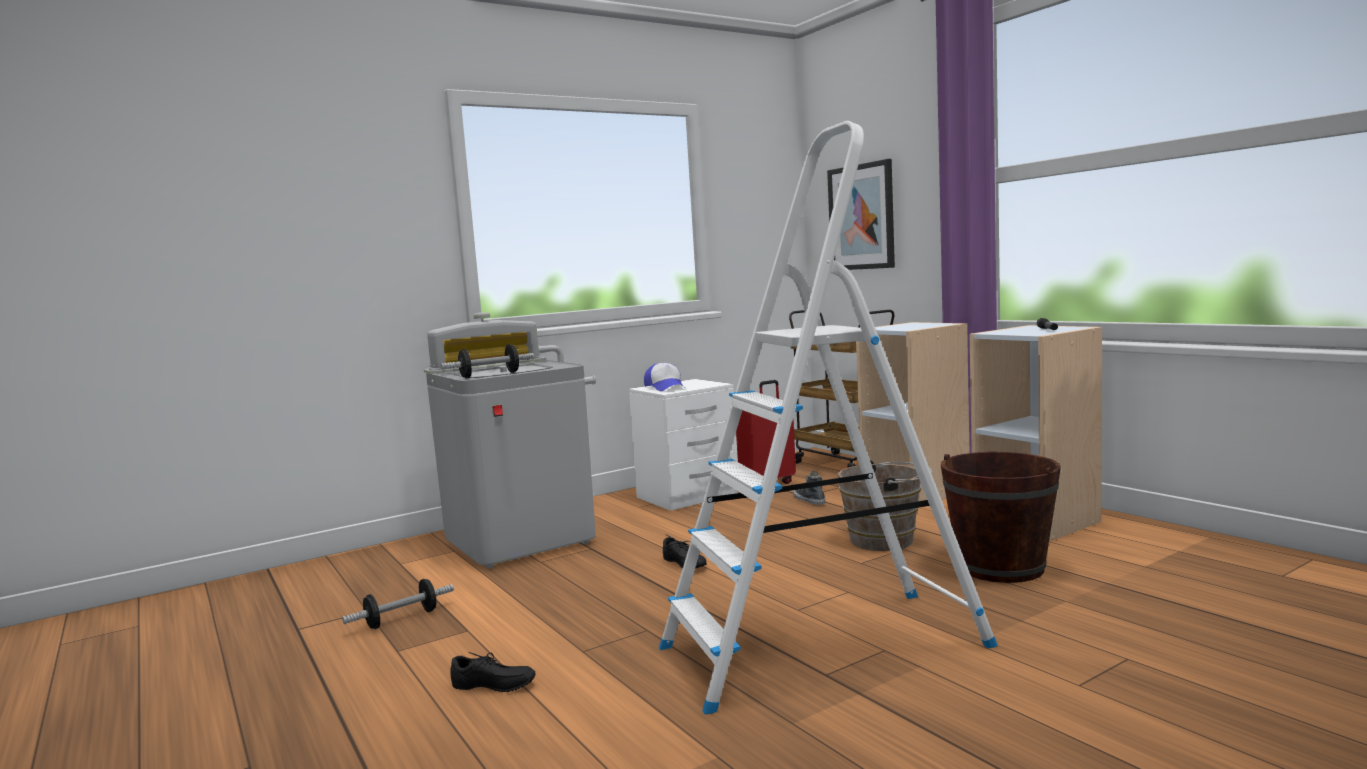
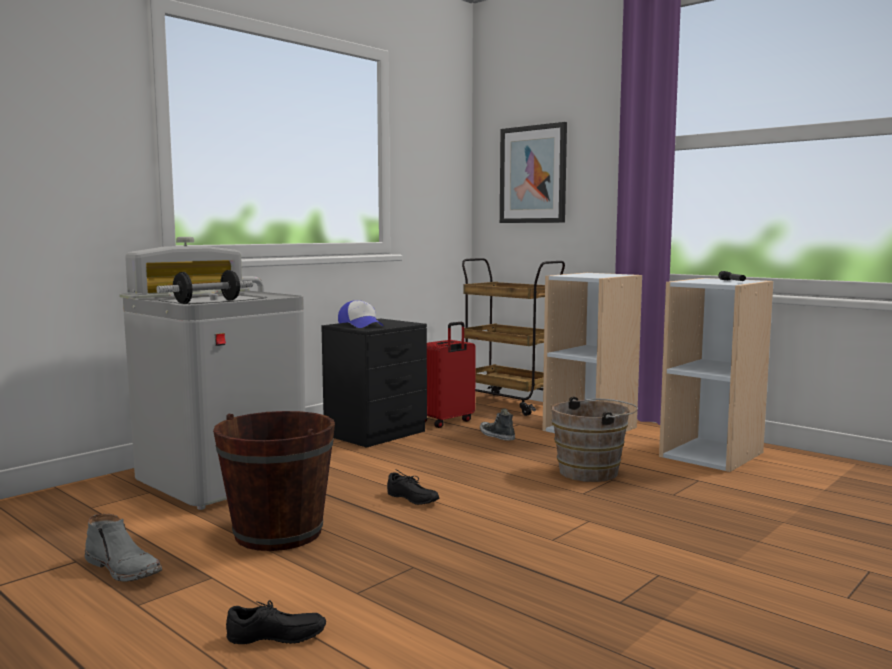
camera: 15 degrees left, 0 degrees up
dumbbell [342,579,454,629] -> grey boot [85,514,162,582]
white nightstand [629,379,738,511] -> black nightstand [322,319,427,448]
white step ladder [659,121,998,714] -> none
brown bucket [941,452,1061,583] -> brown bucket moved to [213,411,335,551]

